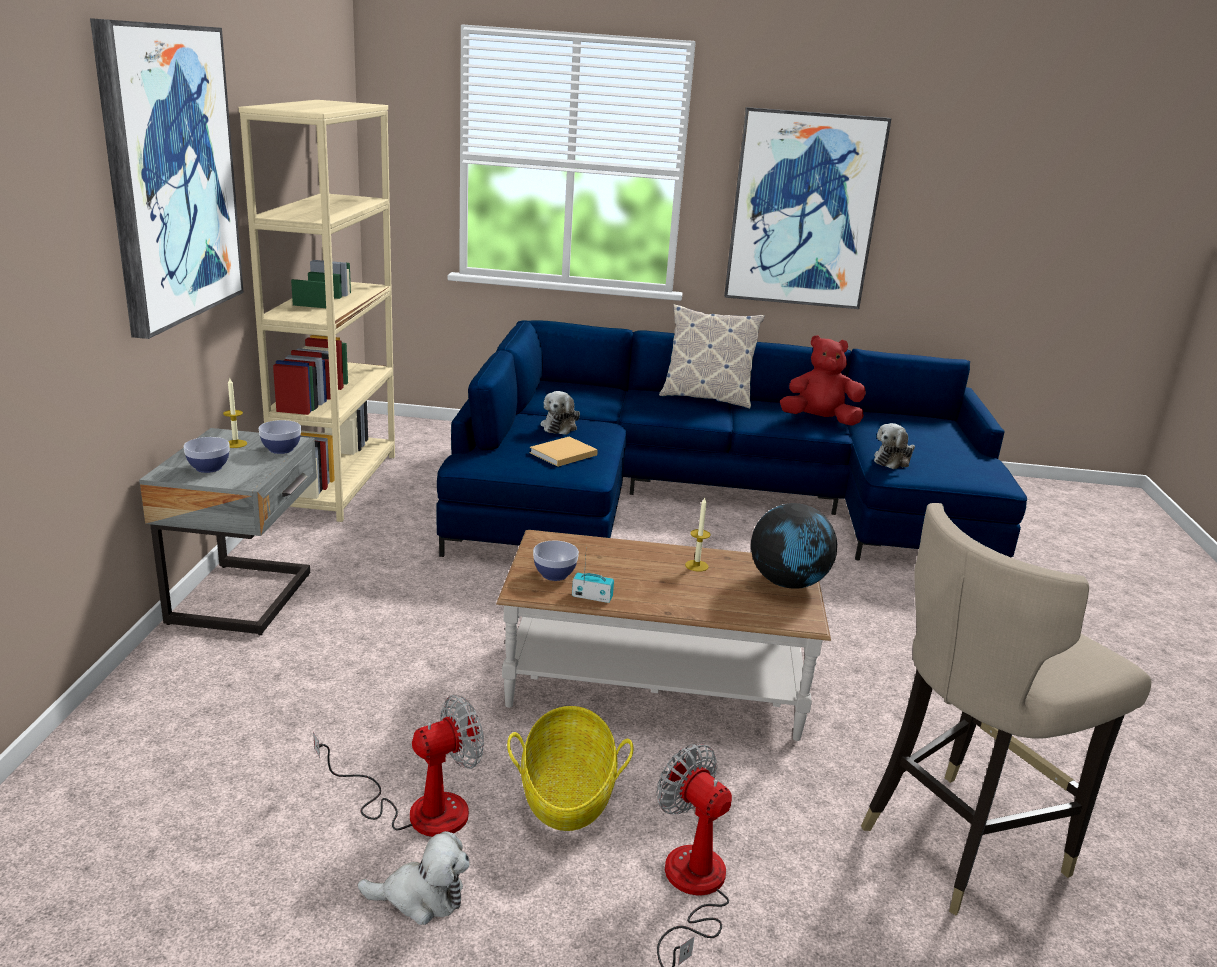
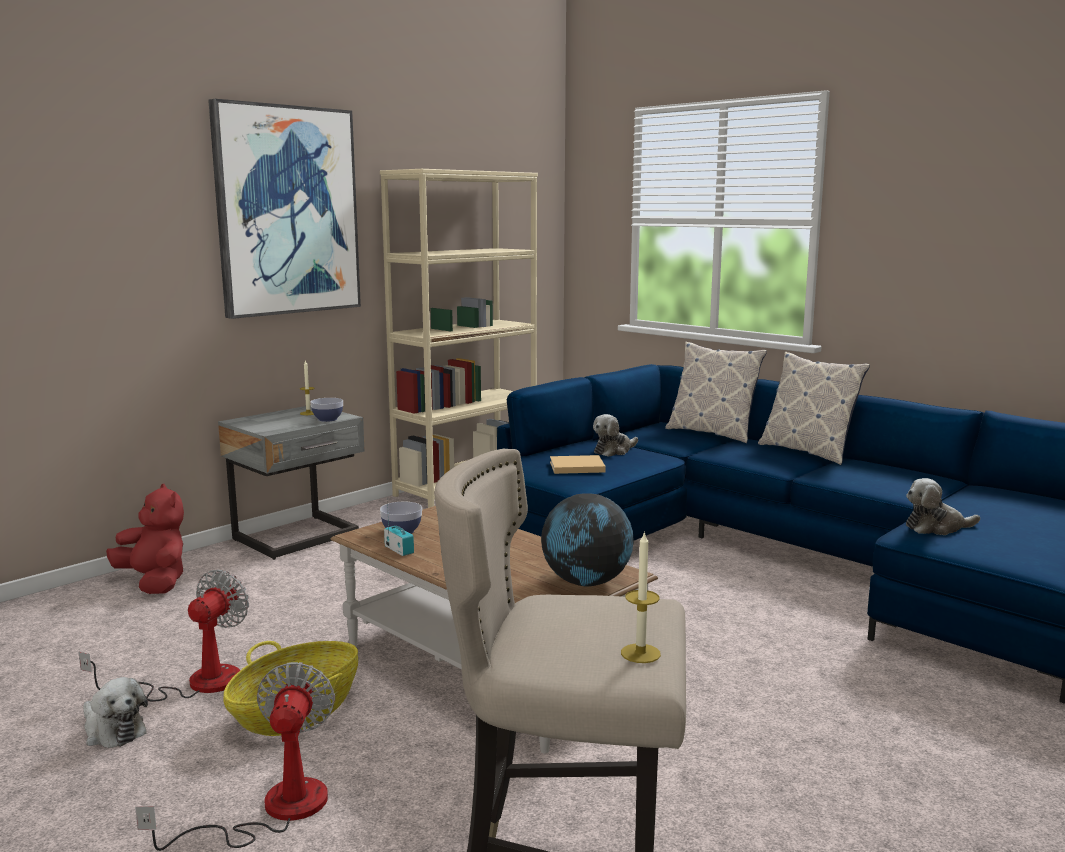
camera: 40 degrees right, 10 degrees down
bowl [183,437,230,473] -> none
fan [313,695,484,837] -> fan turned 75 degrees counterclockwise [79,570,249,702]
candle [685,498,711,572] -> candle moved to [621,531,661,663]
picture [724,107,892,309] -> none
red plush toy [780,335,866,426] -> red plush toy moved to [106,484,184,594]
none -> pillow [665,342,767,443]

